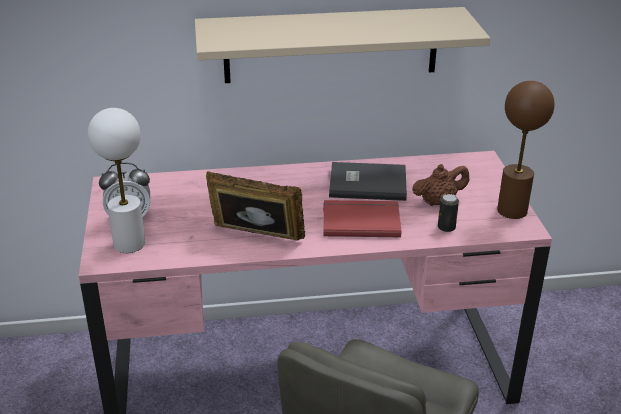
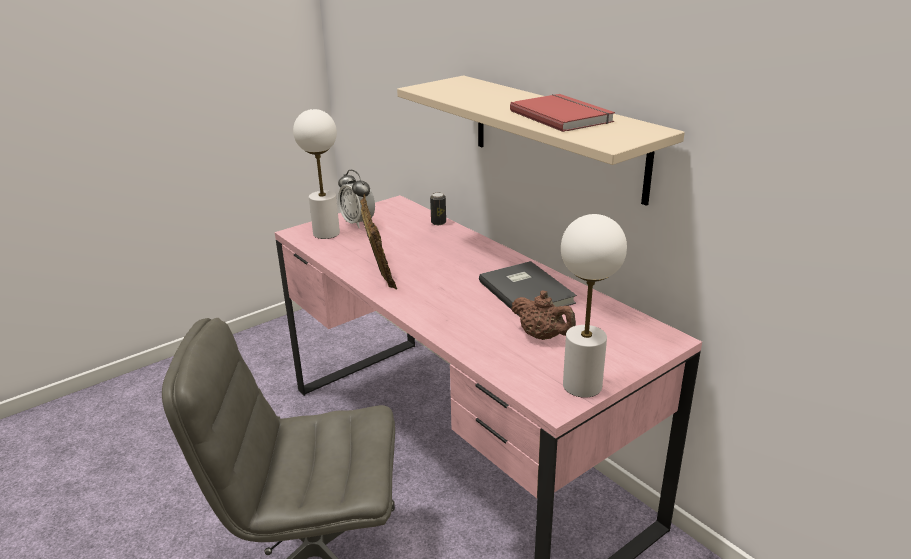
camera: 60 degrees right, 5 degrees down
red book [323,200,401,237] -> red book moved to [510,94,615,132]
can [438,194,459,232] -> can moved to [430,192,446,225]
brown table lamp [497,81,555,219] -> white table lamp [561,214,627,398]

